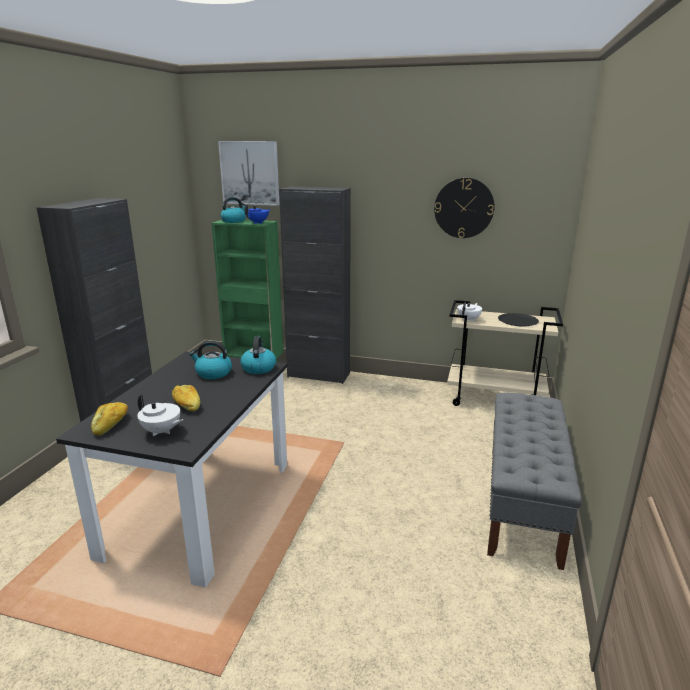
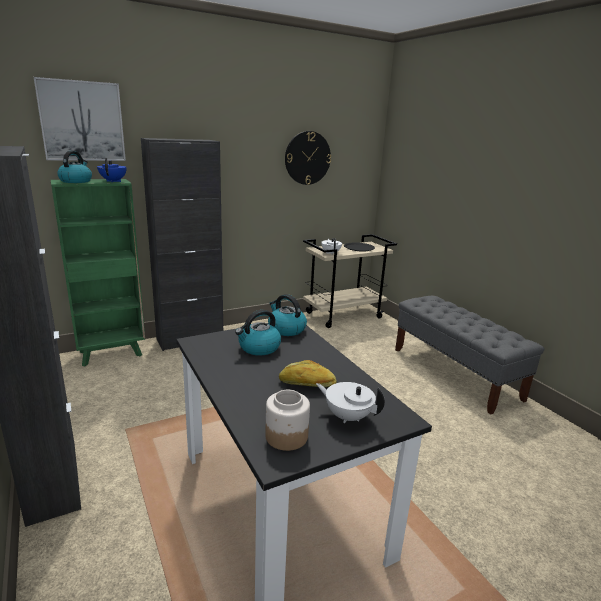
camera: 45 degrees left, 0 degrees up
bread [91,402,128,436] -> jar [265,390,310,451]
white teapot [137,394,183,436] -> white teapot turned 135 degrees counterclockwise [316,382,385,423]

